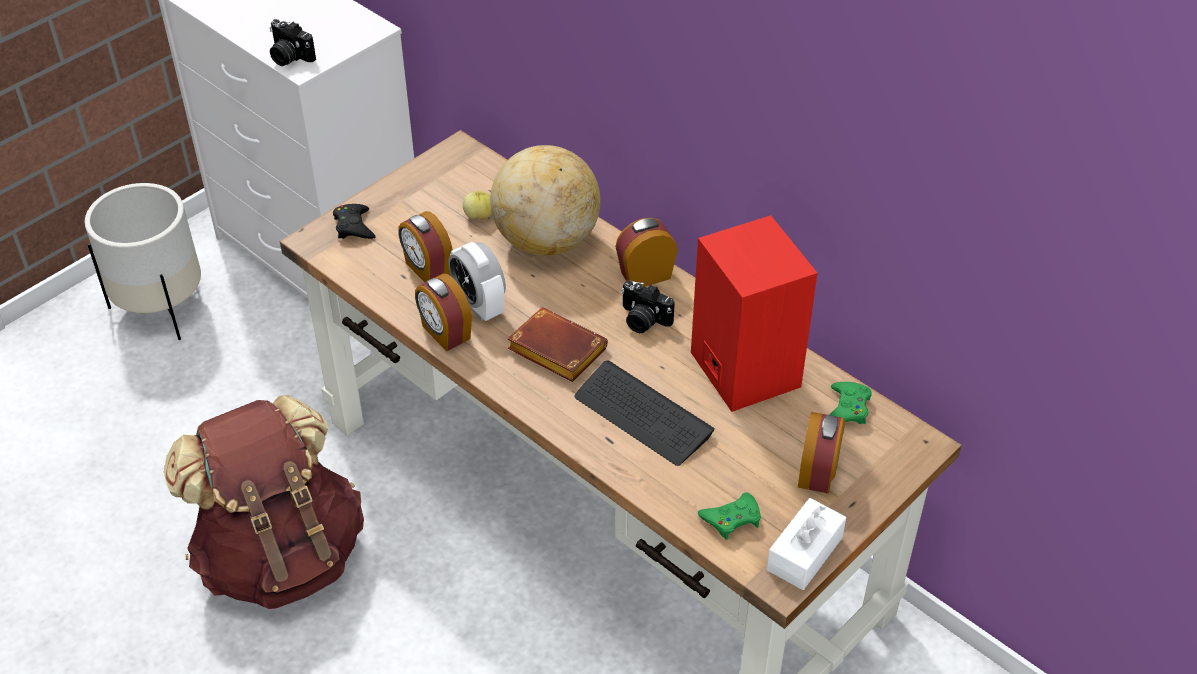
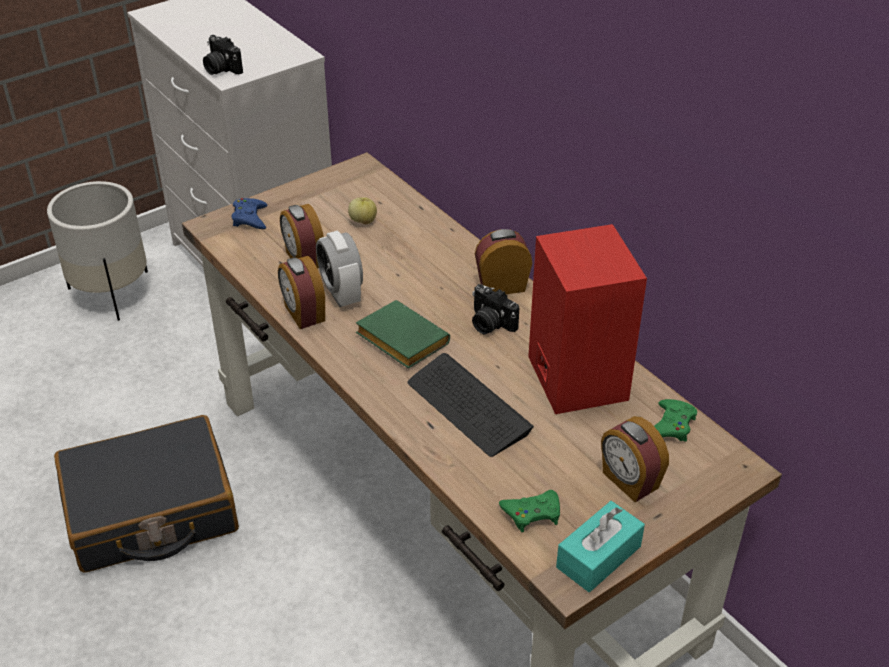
camera: 10 degrees right, 5 degrees down
brown backpack [164,395,364,609] -> black suitcase [54,415,239,573]
black game controller [333,204,376,239] -> blue game controller [232,198,268,229]
globe [490,145,601,256] -> none
brown book [507,307,608,382] -> green book [356,300,450,369]
white tissue box [767,498,846,590] -> turquoise tissue box [556,501,645,592]
alarm clock [798,412,845,494] -> alarm clock turned 120 degrees clockwise [601,416,669,502]

